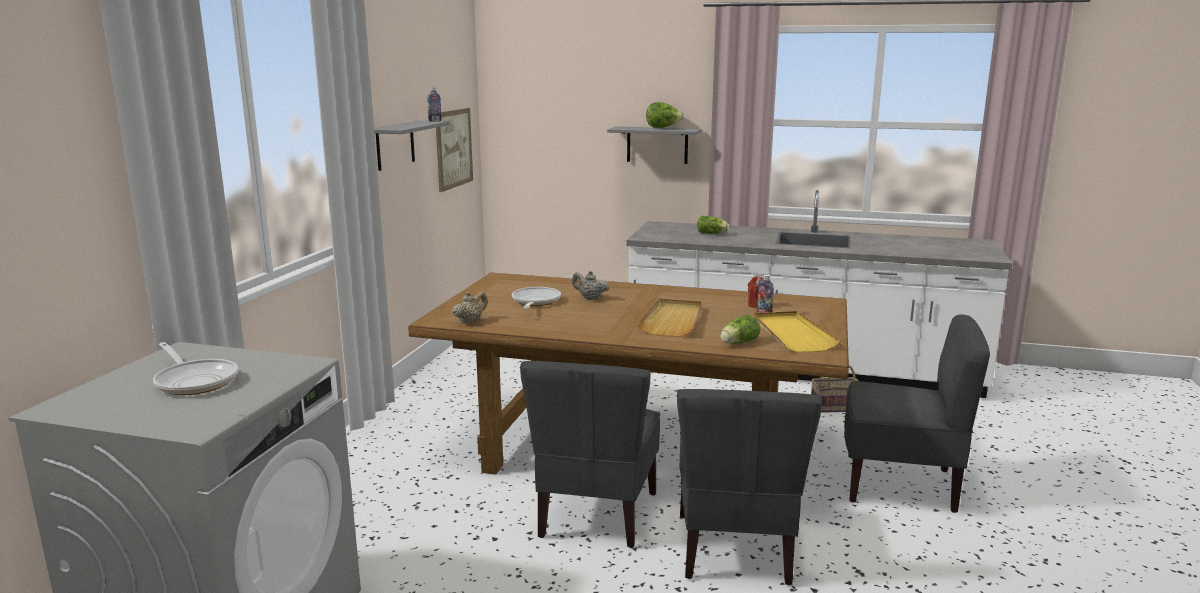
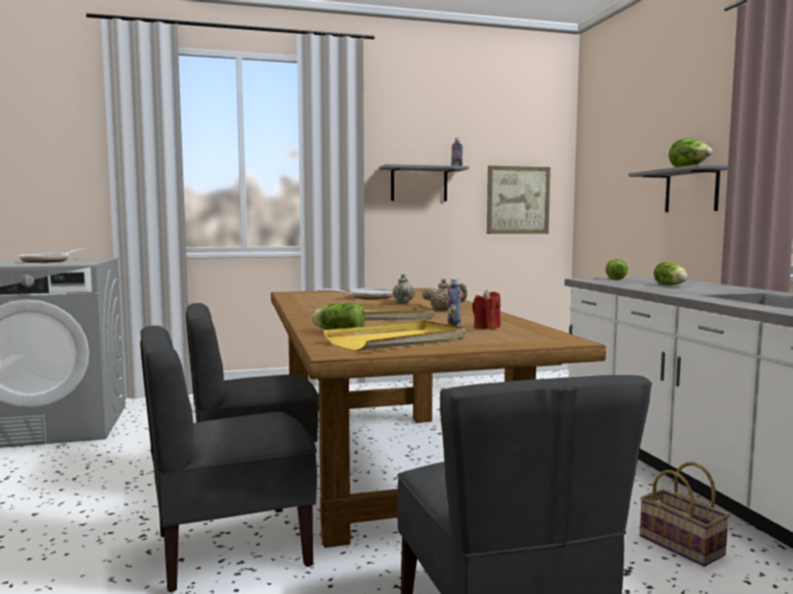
camera: 60 degrees right, 10 degrees down
beige teapot [452,291,488,324] -> beige teapot moved to [422,279,467,310]
none -> lettuce [605,259,628,280]

